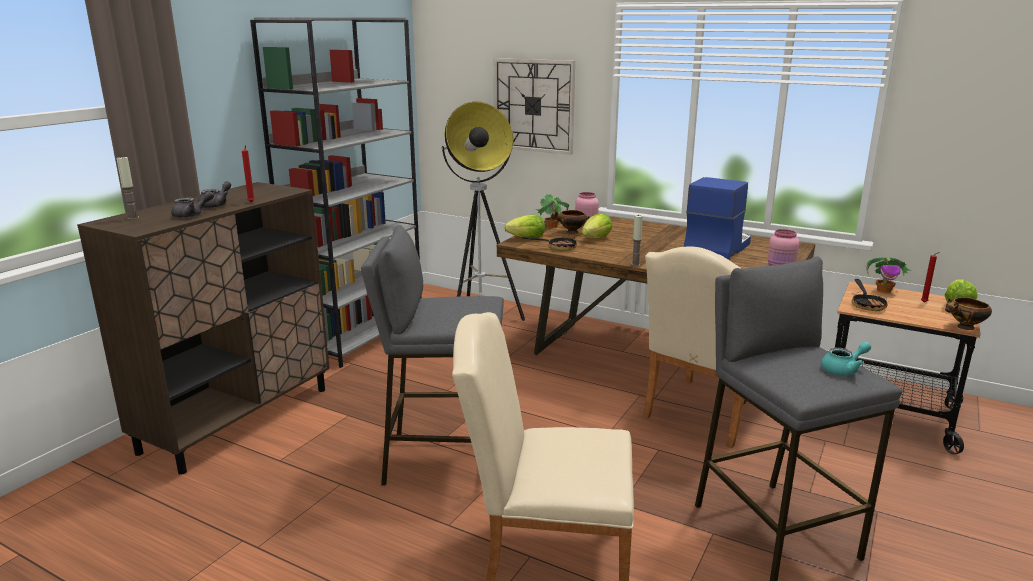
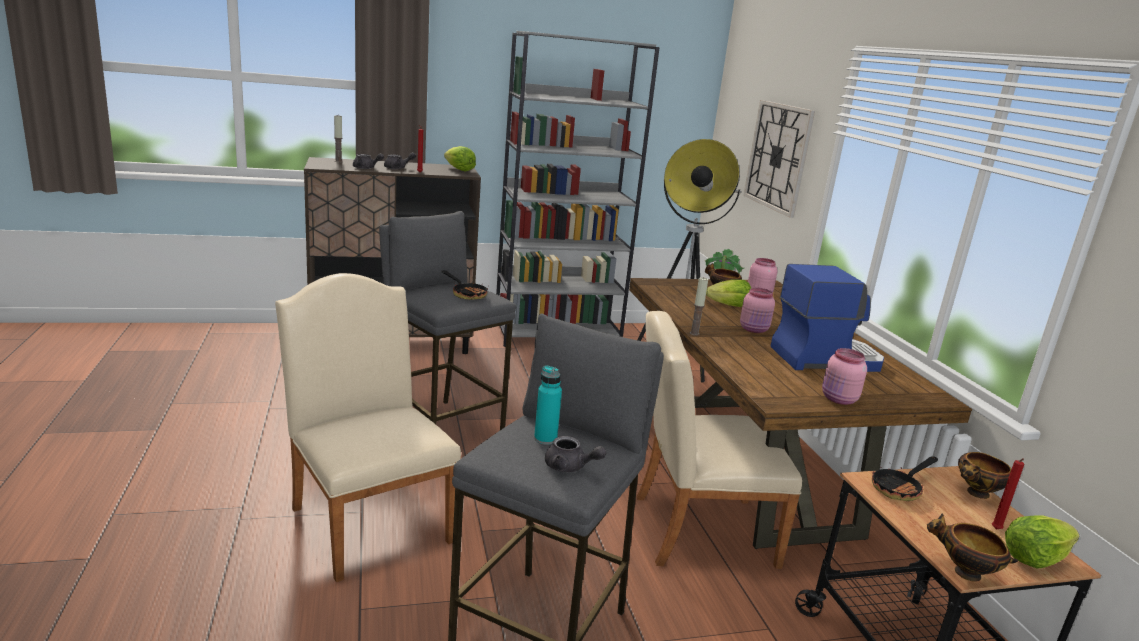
camera: 45 degrees right, 0 degrees up
lettuce [504,214,545,238] -> lettuce moved to [444,146,476,172]
frying pan [522,237,577,251] -> frying pan moved to [441,270,488,300]
turquoise teapot [821,342,871,376] -> grey teapot [545,436,606,472]
potted plant [866,257,911,293] -> bowl [958,452,1011,499]
none -> turquoise bottle [534,366,562,445]
none -> pink jar [740,288,775,333]

